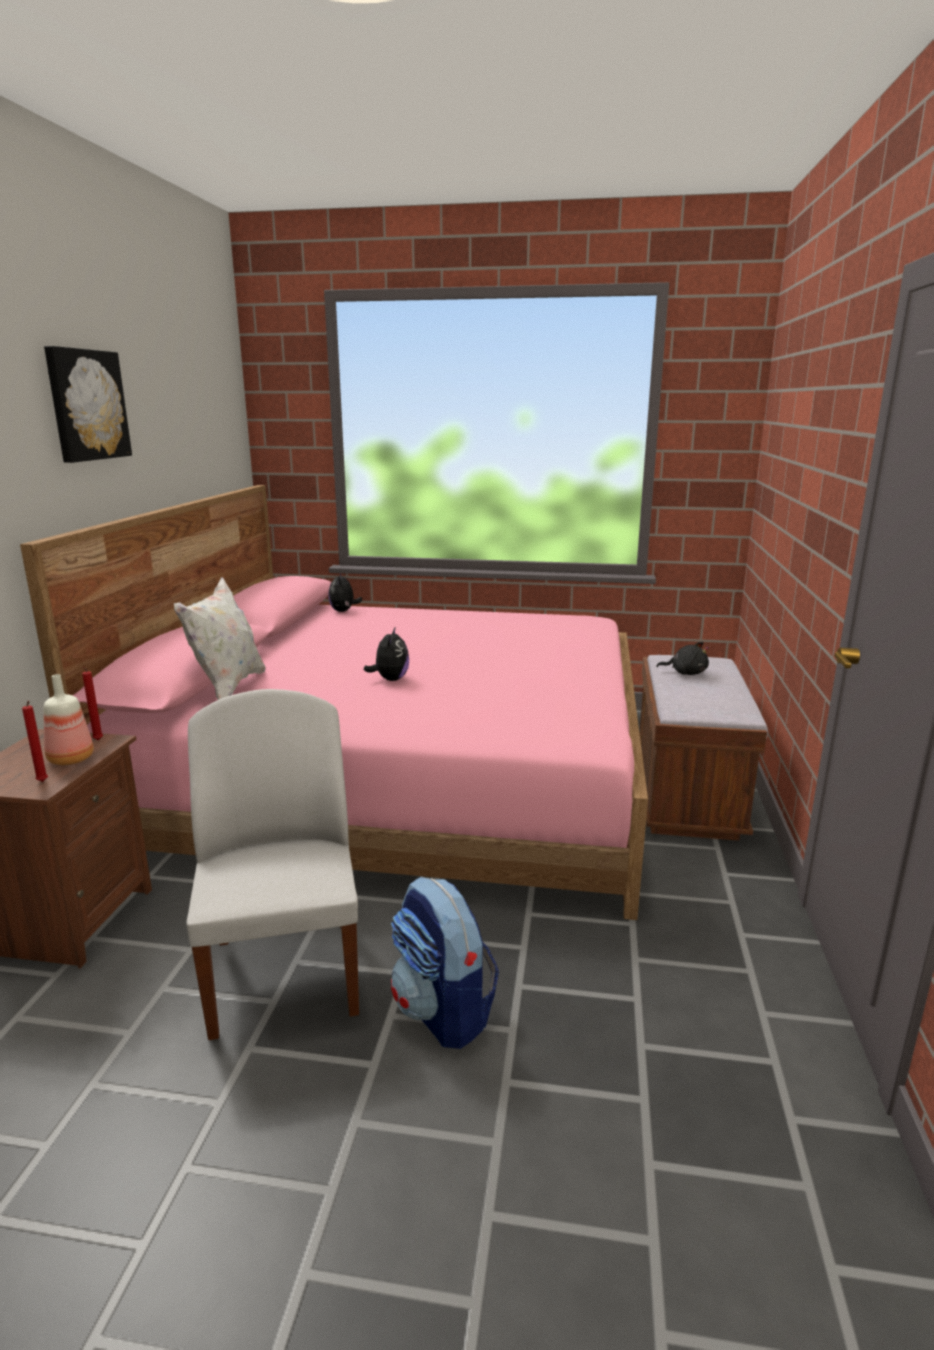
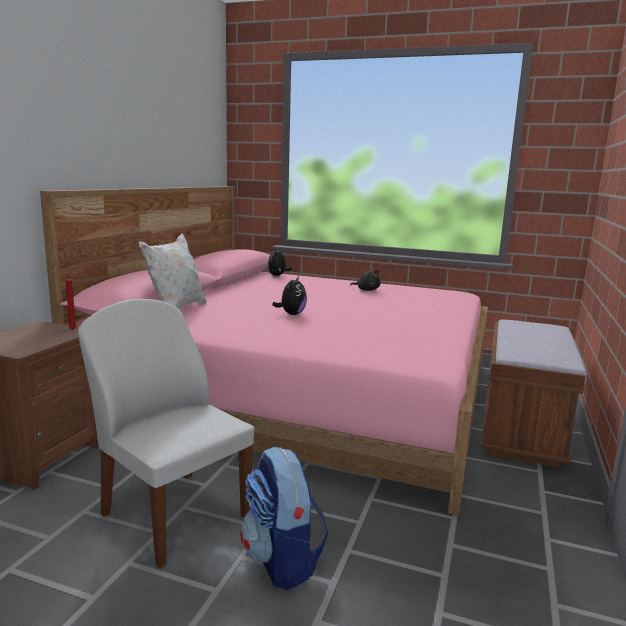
camera: 10 degrees right, 5 degrees down
red candle [22,701,48,782] -> none
picture [44,346,132,463] -> none
bottle [44,674,94,765] -> none
white chair [186,689,359,1040] -> white chair turned 45 degrees counterclockwise [78,299,254,568]
black plush toy [656,642,709,675] -> black plush toy moved to [350,270,380,291]

